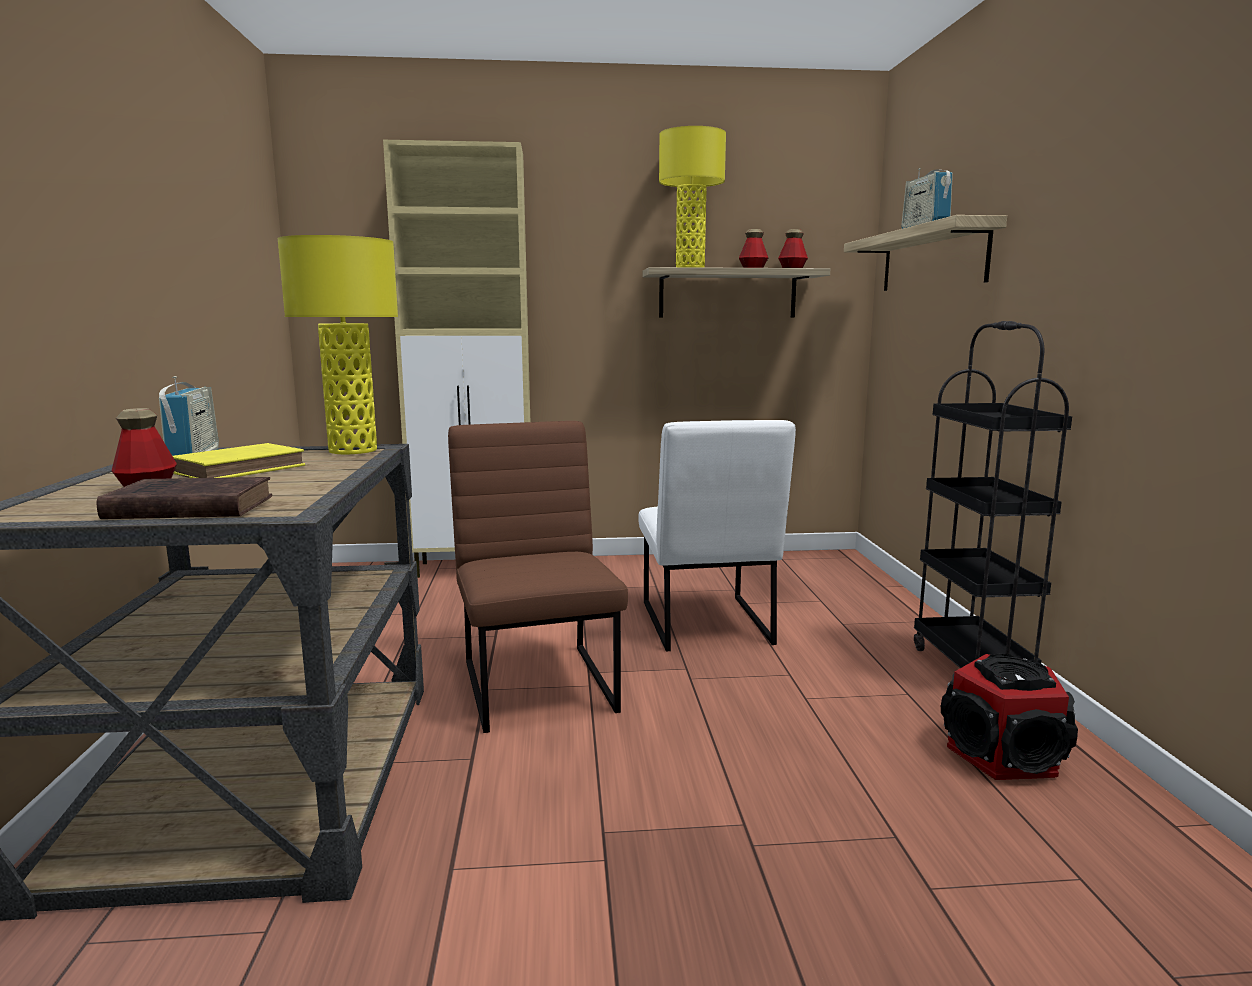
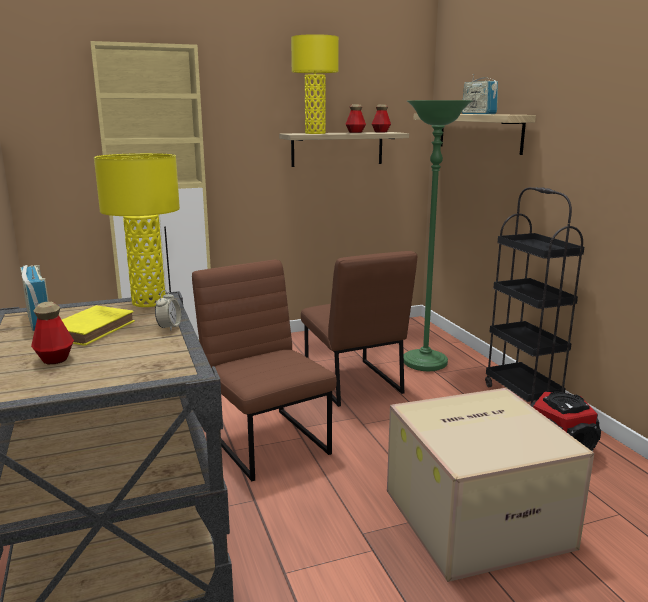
camera: 15 degrees left, 5 degrees up
brown book [97,477,272,519] -> none
white chair [639,420,796,651] -> brown chair [301,251,417,407]
none -> alarm clock [155,290,181,331]
none -> cardboard box [387,388,594,582]
none -> green floor lamp [404,100,473,371]

